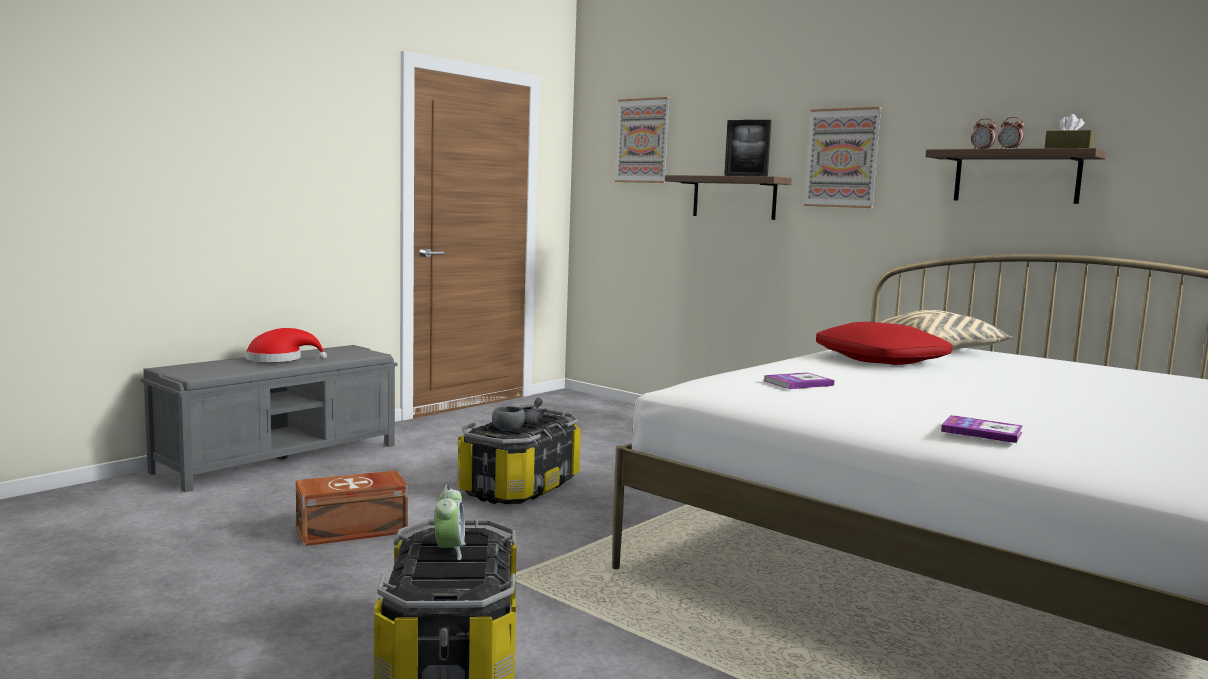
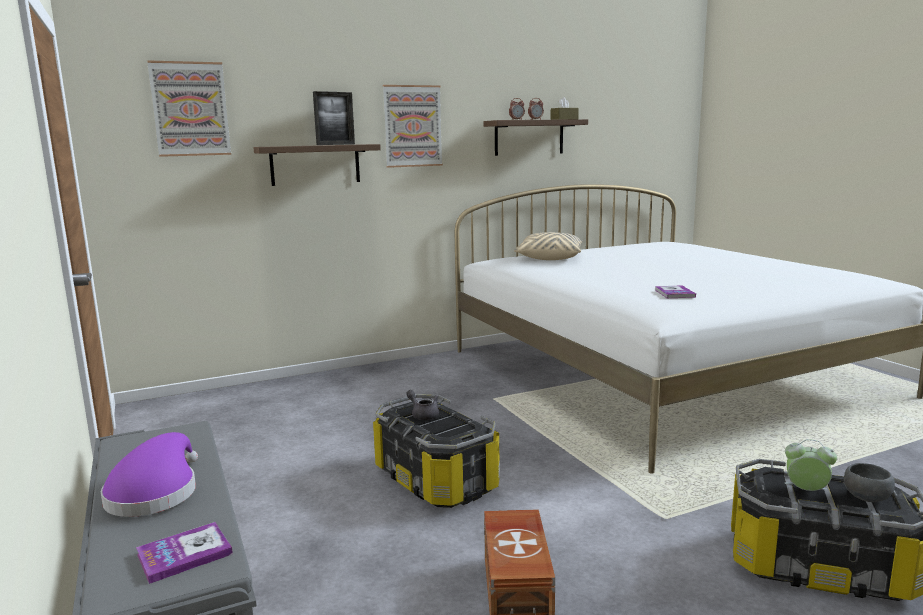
camera: 65 degrees left, 5 degrees up
red hat [246,328,327,362] -> purple hat [101,432,198,517]
grey bowl [492,406,525,431] -> grey bowl moved to [844,463,895,502]
red pillow [816,322,952,365] -> none
book [941,415,1023,443] -> book moved to [136,522,233,584]

